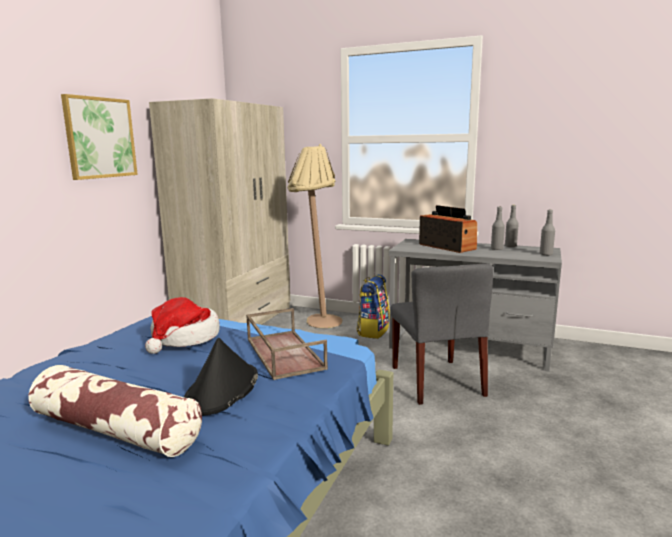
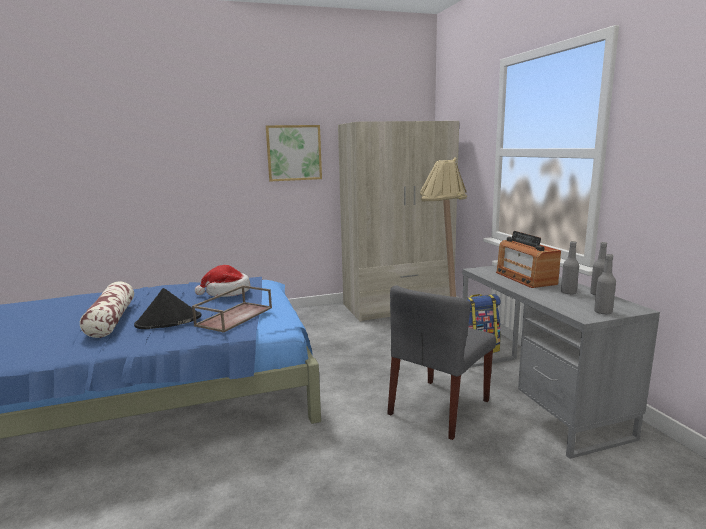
camera: 50 degrees right, 0 degrees up
radio [419,205,477,253] -> radio turned 150 degrees clockwise [496,231,561,288]

